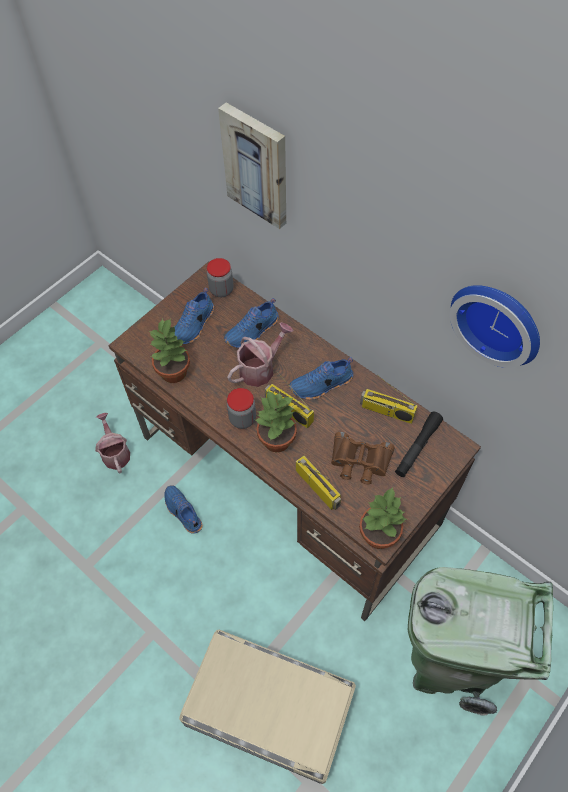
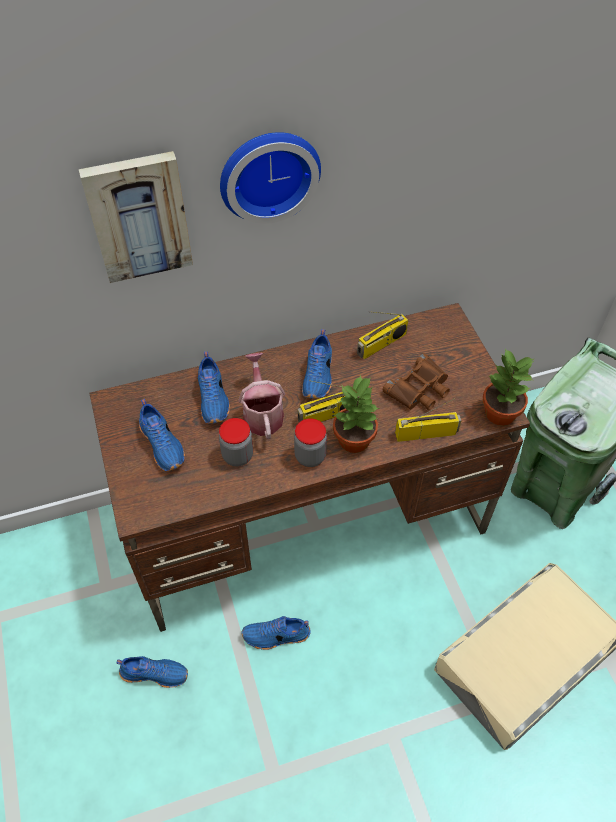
camera: 60 degrees left, 5 degrees down
watering can [95,413,130,474] -> blue shoe [116,656,188,688]
potted plant [149,318,190,383] -> none
jar [207,258,233,297] -> jar moved to [219,418,253,467]
black flashlight [395,412,443,477] -> none
wall clock [450,285,540,368] -> wall clock moved to [220,132,321,224]

